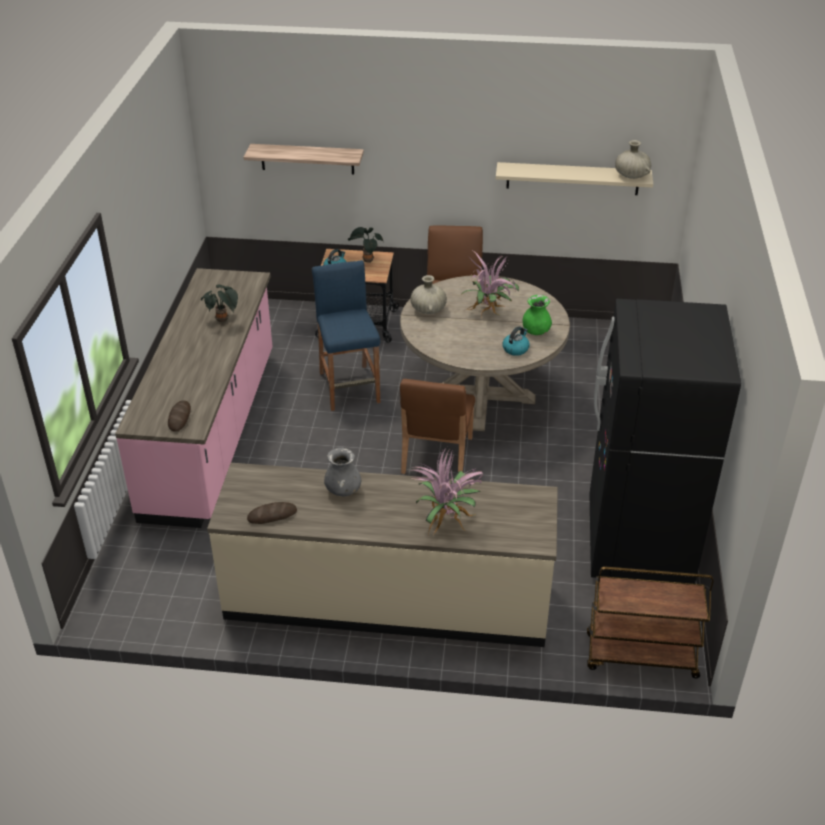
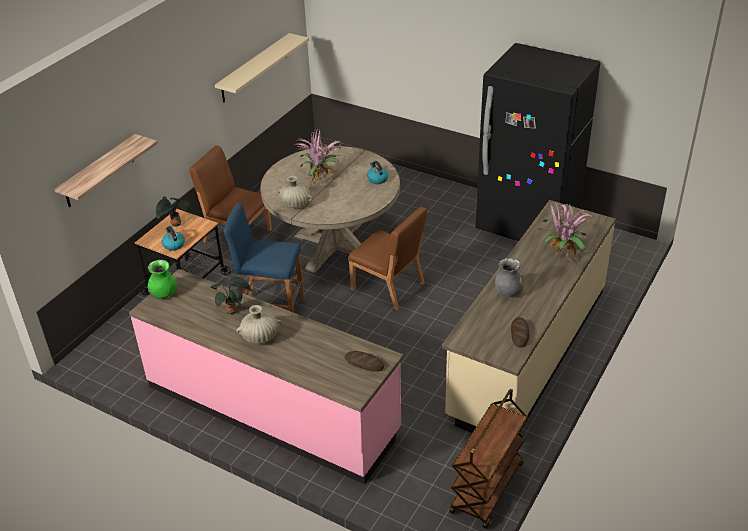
camera: 65 degrees left, 0 degrees up
green vase [523,295,552,335] -> green vase moved to [148,260,177,298]
brown cart [587,567,714,678] -> brown cart moved to [450,389,528,529]
beige vase [615,140,651,179] -> beige vase moved to [236,305,282,344]

